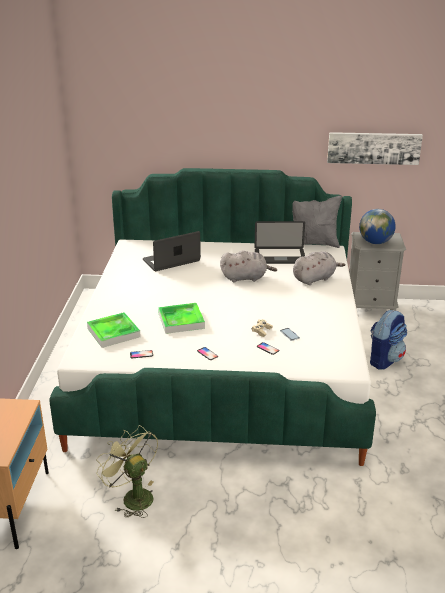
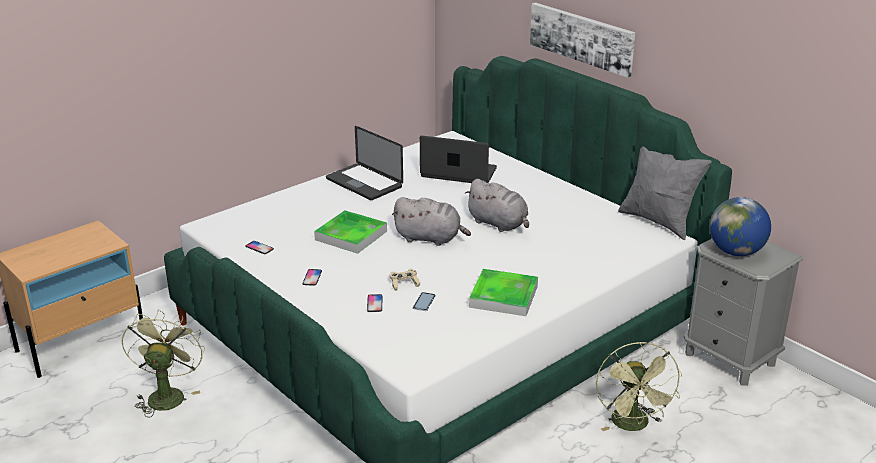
camera: 45 degrees right, 0 degrees up
tray [87,312,141,348] -> tray moved to [469,269,538,316]
laptop [254,221,305,264] -> laptop moved to [326,126,403,200]
grey plush toy [293,251,345,285] -> grey plush toy moved to [392,197,471,246]
picture [327,132,423,165] -> picture moved to [530,3,636,78]
backpack [370,310,407,370] -> green fan [596,342,682,431]

